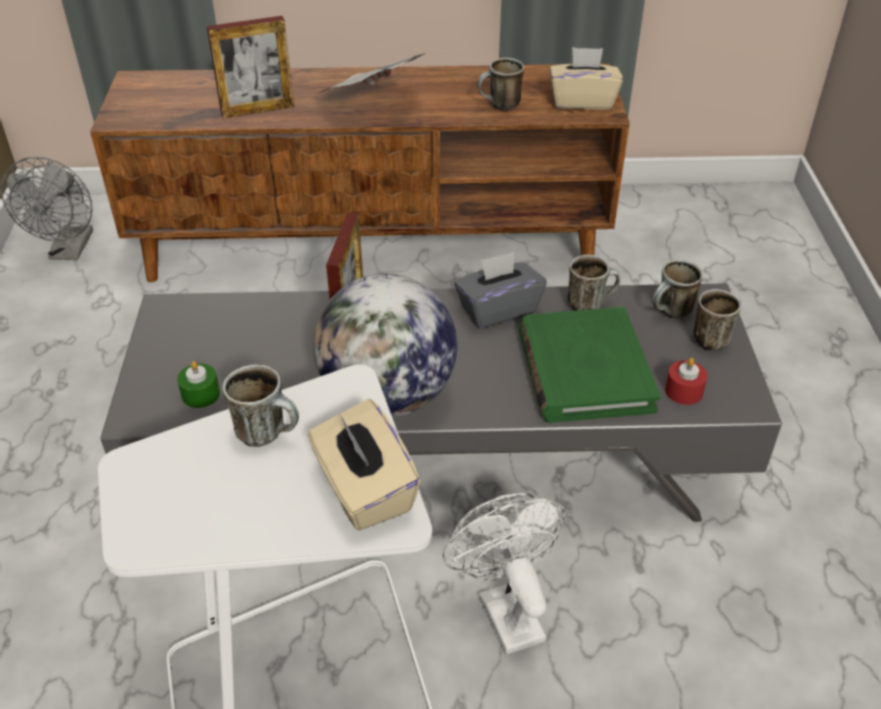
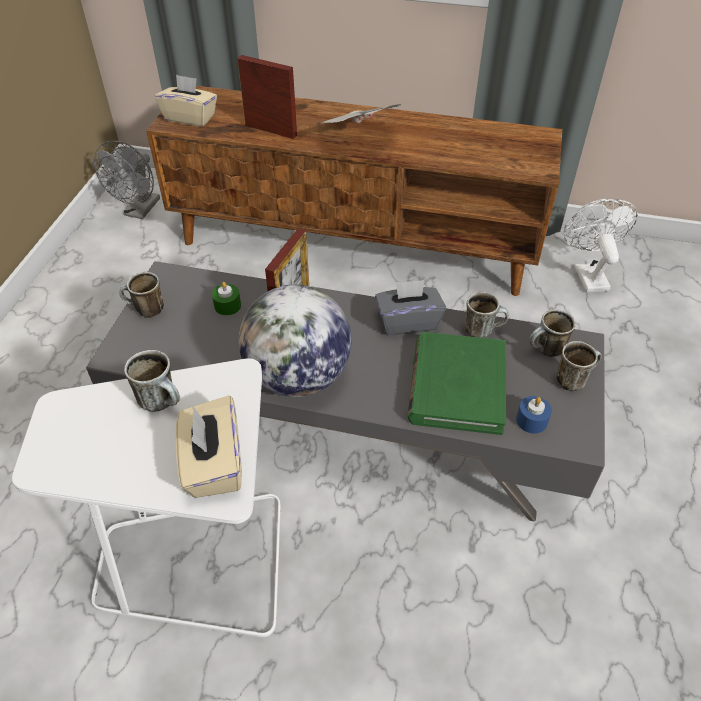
camera: 15 degrees right, 5 degrees up
green candle [177,361,220,408] -> green candle moved to [212,282,241,315]
picture frame [207,16,294,119] -> picture frame turned 150 degrees counterclockwise [237,55,297,139]
white fan [443,493,566,654] -> white fan moved to [563,199,638,292]
mug [477,58,524,111] -> mug moved to [119,272,164,318]
beige tissue box [550,47,623,110] -> beige tissue box moved to [155,74,217,127]
red candle [665,358,708,405] -> blue candle [516,396,552,433]

